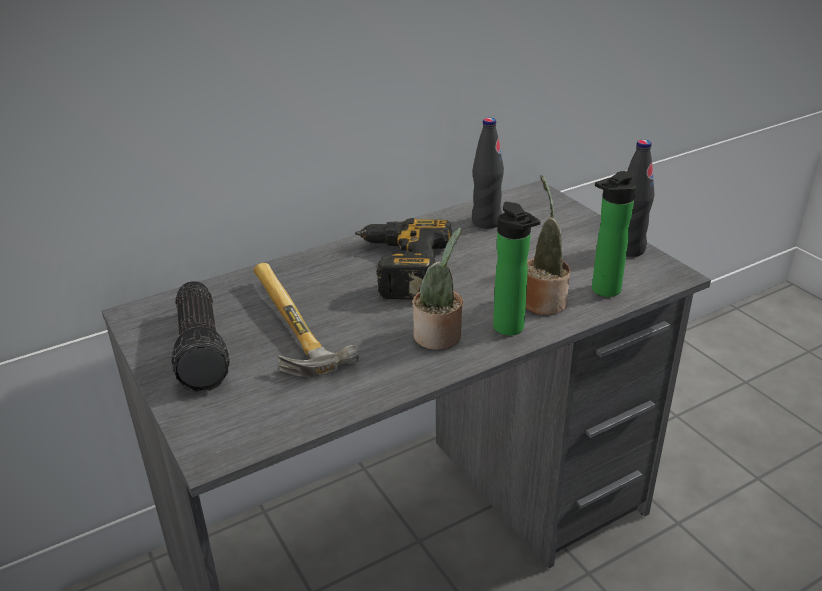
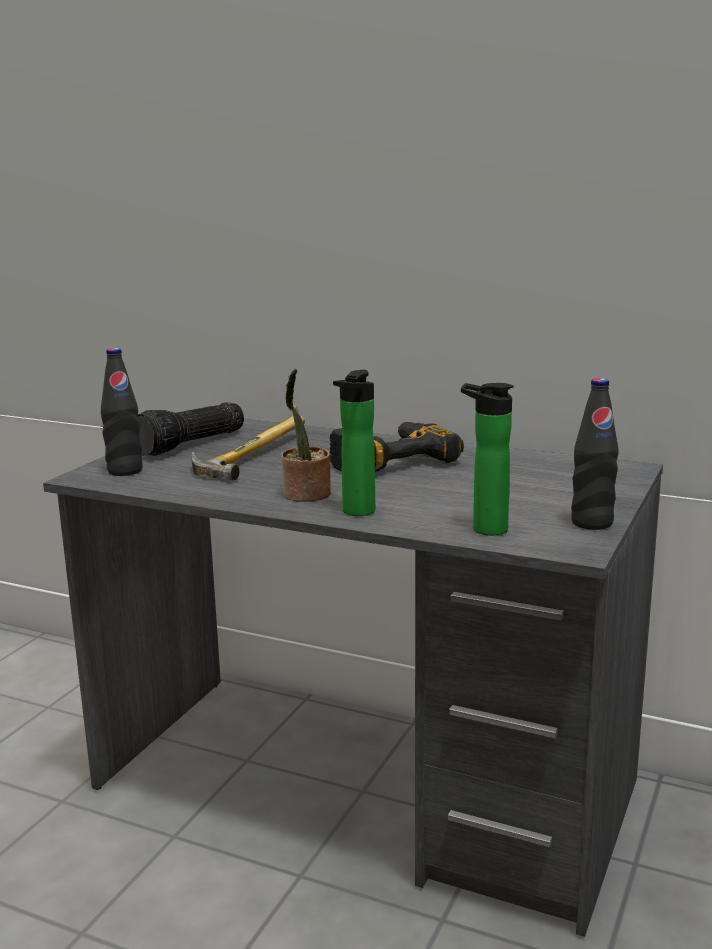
camera: 55 degrees right, 15 degrees down
black bottle [472,118,504,229] -> black bottle moved to [101,348,143,476]
potted plant [525,175,570,315] -> none

